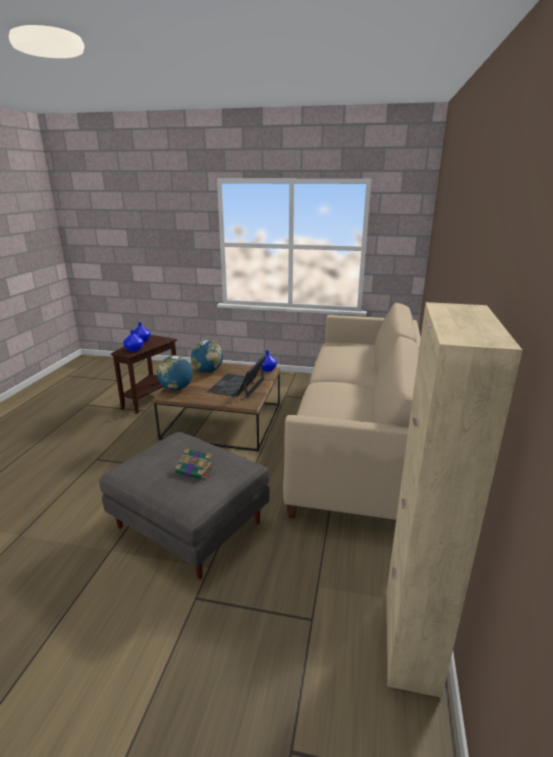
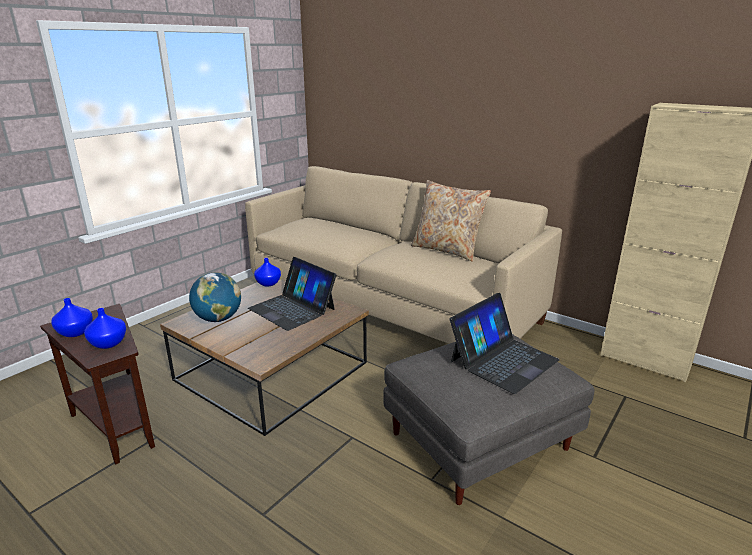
camera: 65 degrees left, 0 degrees up
globe [157,355,193,390] -> none
book [175,448,214,479] -> laptop [450,293,560,394]
none -> beige pillow [411,180,491,262]

